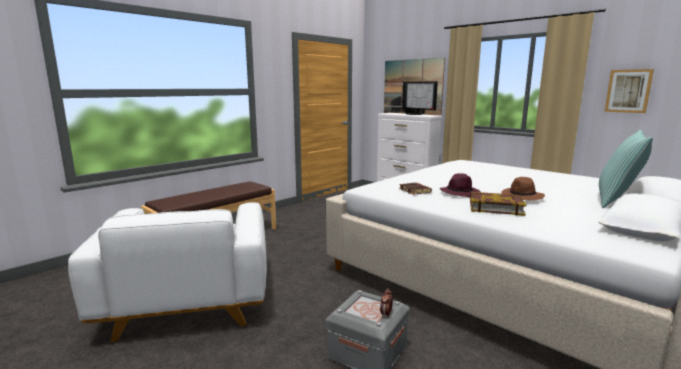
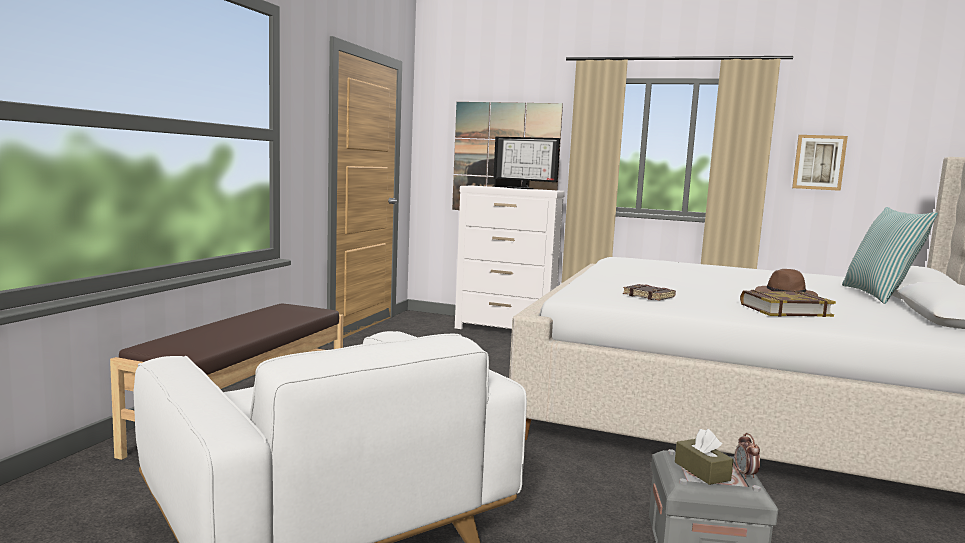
camera: 25 degrees left, 5 degrees down
purple hat [440,173,481,197] -> none
none -> brown tissue box [675,429,733,485]

